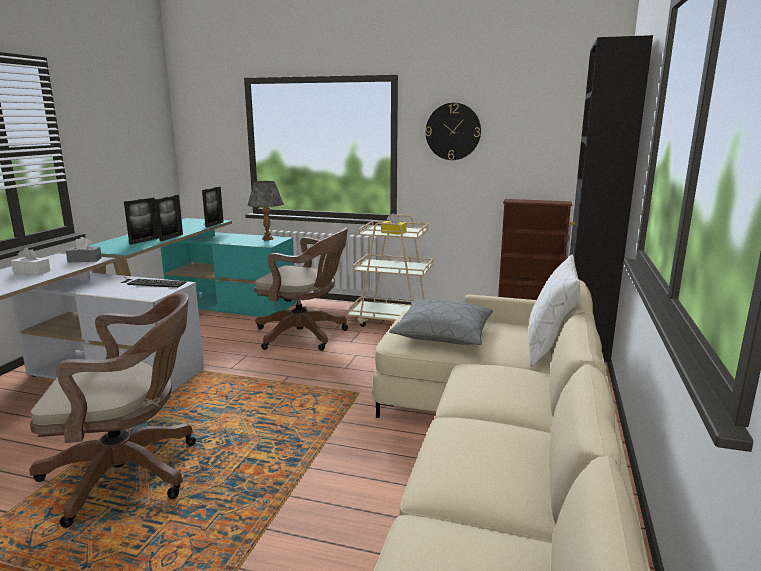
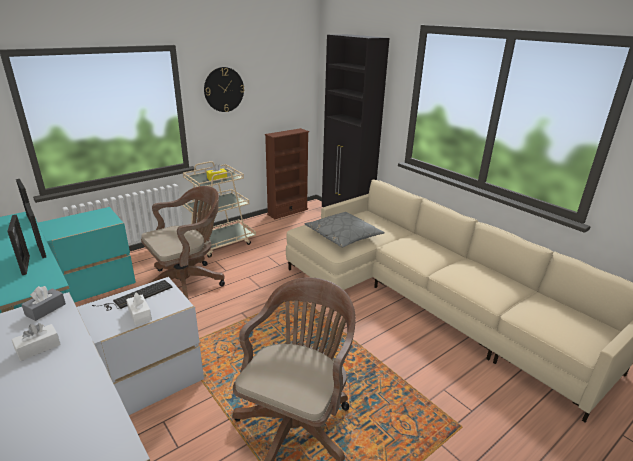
camera: 55 degrees left, 10 degrees up
grey table lamp [248,181,284,240] -> none
white pillow [528,255,580,367] -> none
none -> white tissue box [126,292,152,325]

